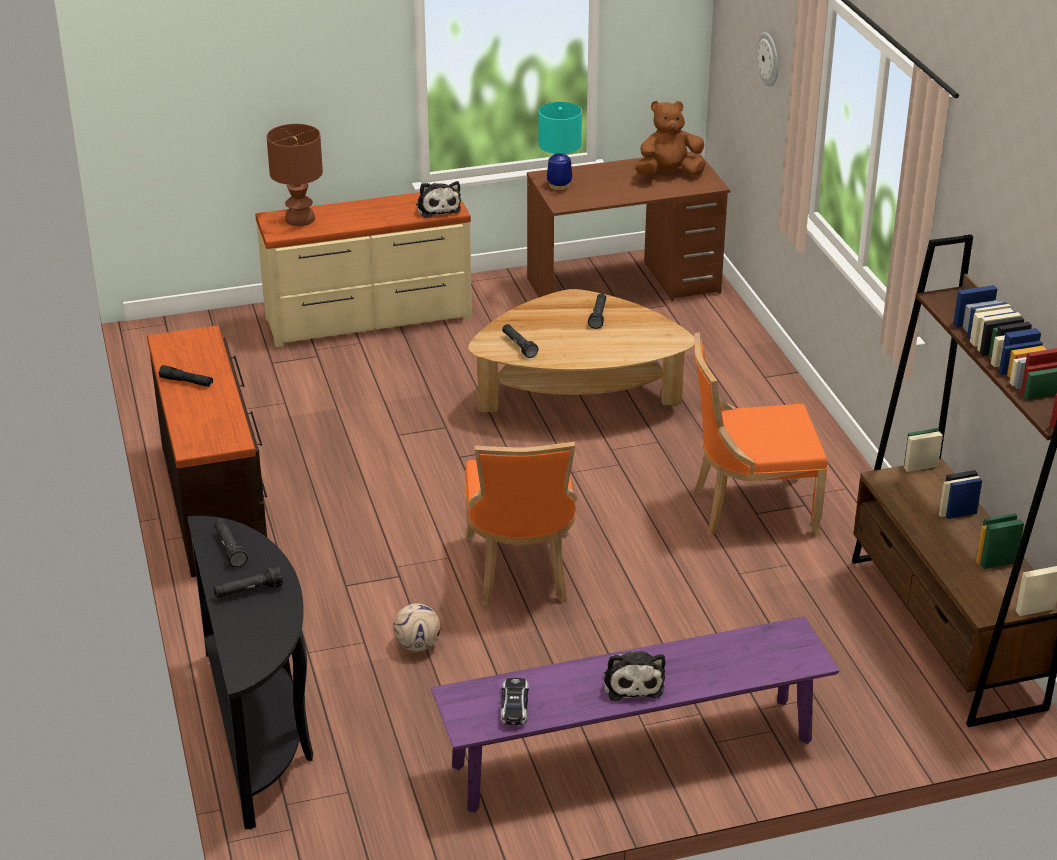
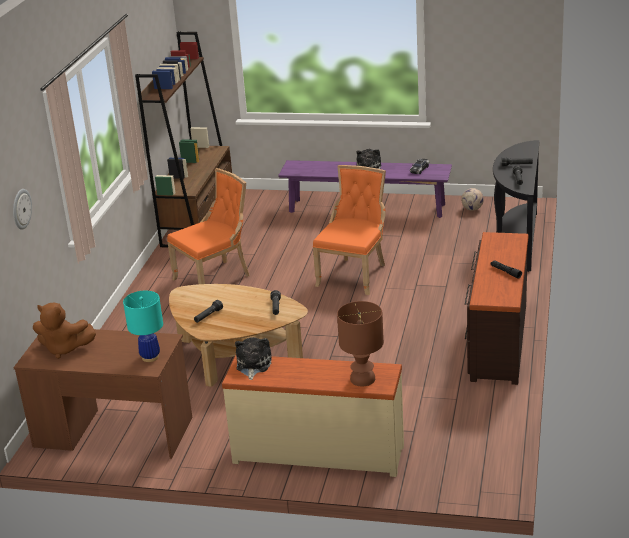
camera: 150 degrees left, 5 degrees down
football [393,603,440,651] -> football moved to [461,188,484,211]
orange chair [694,332,827,536] -> orange chair turned 60 degrees counterclockwise [167,168,249,284]

